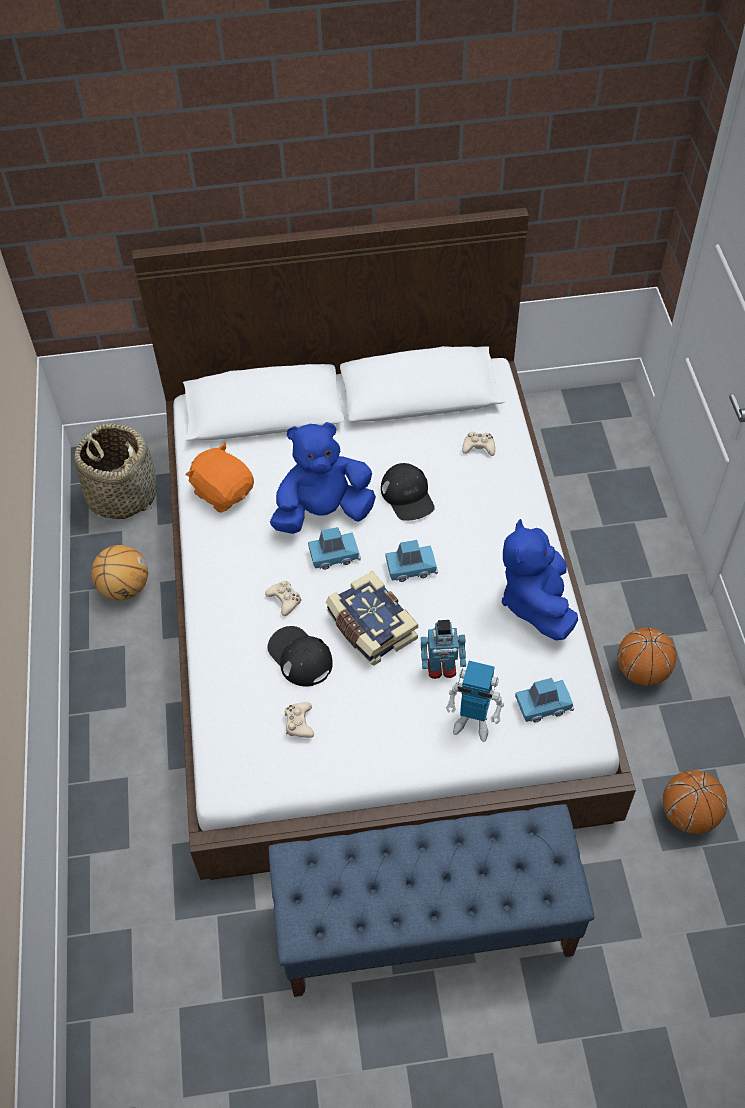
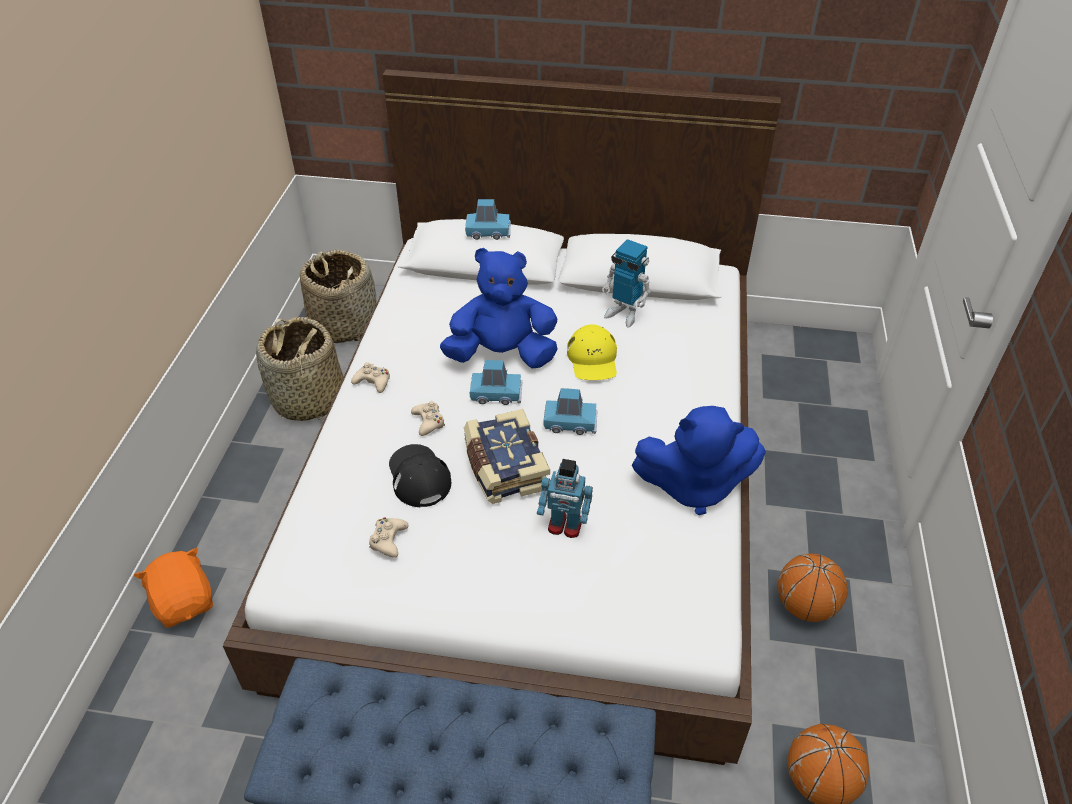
camera: 15 degrees right, 10 degrees down
basketball [91,545,148,600] -> basket [256,317,344,421]
orange plush toy [186,443,254,513] -> orange plush toy moved to [134,548,213,628]
black cap [381,463,435,521] -> yellow cap [567,324,617,380]
toy robot [446,661,504,742] -> toy robot moved to [602,239,651,327]
beige game controller [462,431,495,456] -> beige game controller moved to [351,362,390,393]
blue plush toy [502,519,578,640] -> blue plush toy turned 105 degrees counterclockwise [632,406,766,515]
blue toy car [515,678,574,723] -> blue toy car moved to [465,199,511,240]

